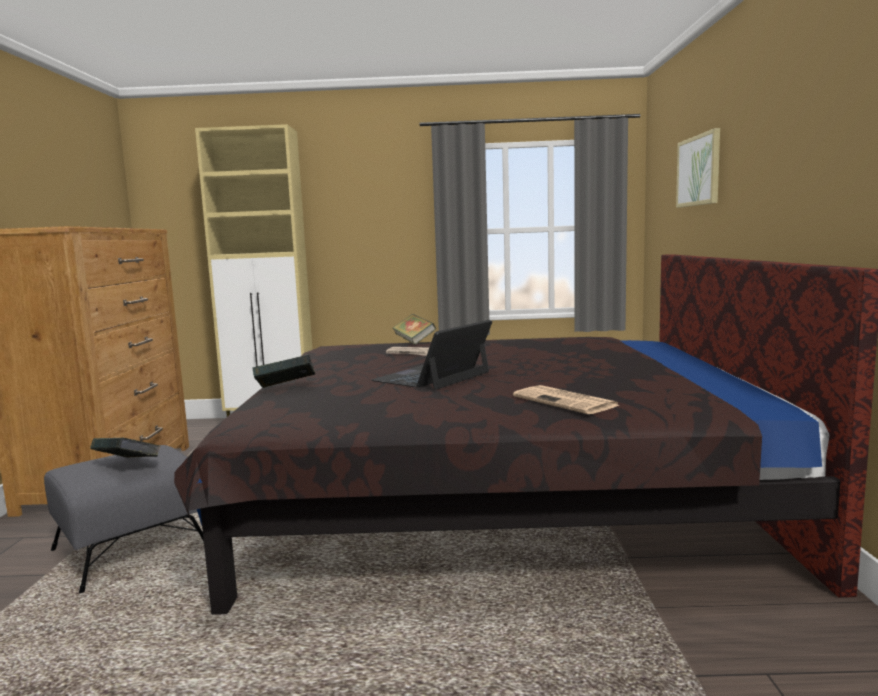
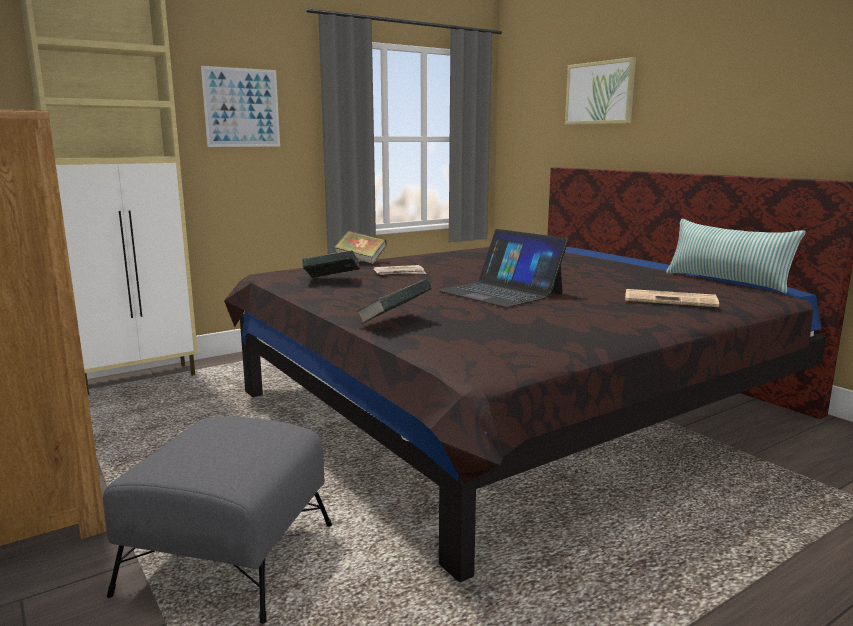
camera: 35 degrees left, 5 degrees up
book [90,438,161,458] -> book moved to [302,250,360,278]
laptop [371,320,492,390] -> laptop turned 45 degrees counterclockwise [437,229,569,308]
none -> picture [201,66,280,147]
none -> pillow [666,219,806,293]

